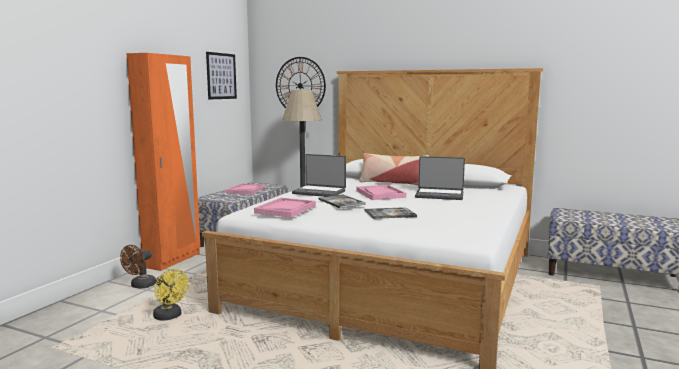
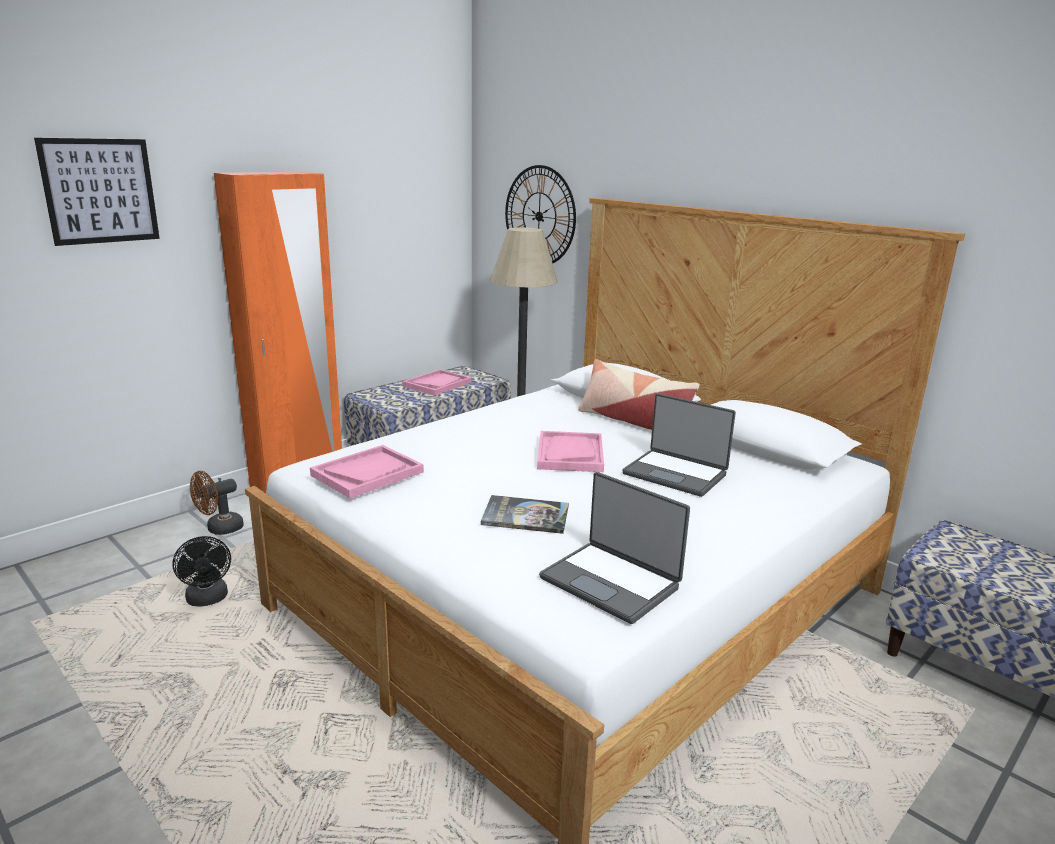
camera: 20 degrees right, 10 degrees up
yellow fan [153,269,189,321] -> black fan [172,536,231,607]
picture [206,52,237,99] -> picture moved to [34,138,160,246]
laptop [292,154,346,197] -> laptop moved to [539,472,690,624]
book [318,195,366,208] -> none

